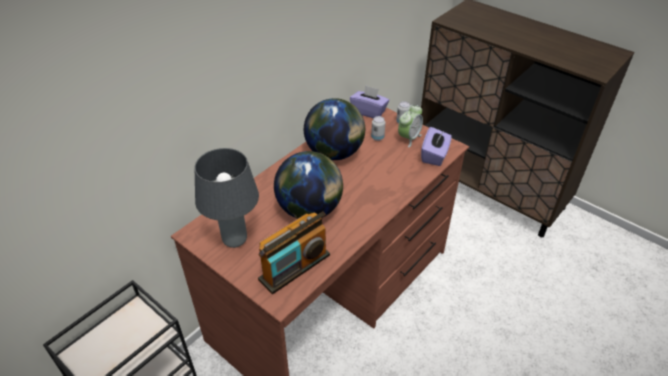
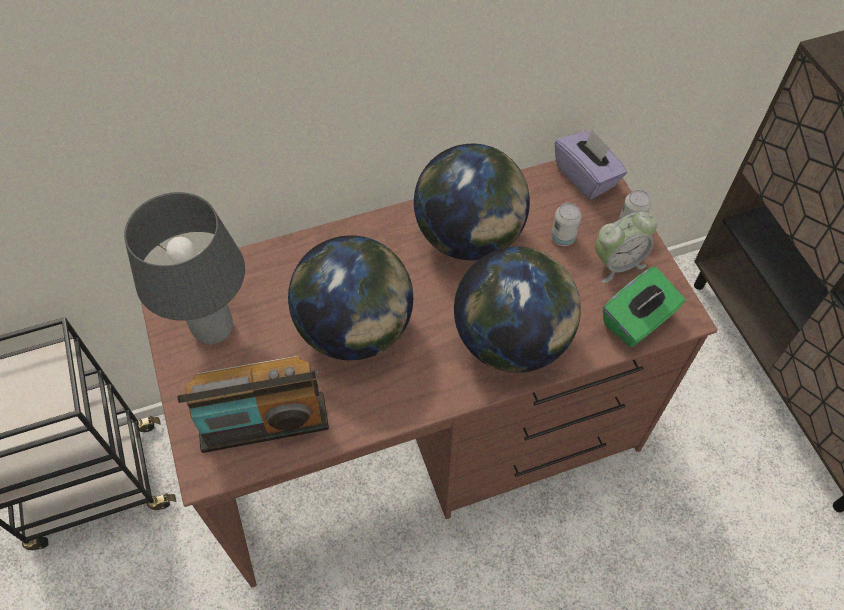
camera: 30 degrees right, 15 degrees up
purple tissue box [421,127,452,166] -> green tissue box [603,266,685,347]
none -> globe [454,246,581,373]

